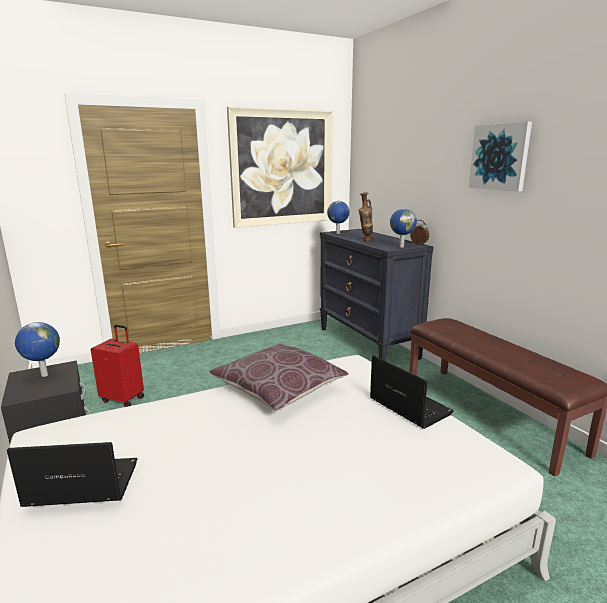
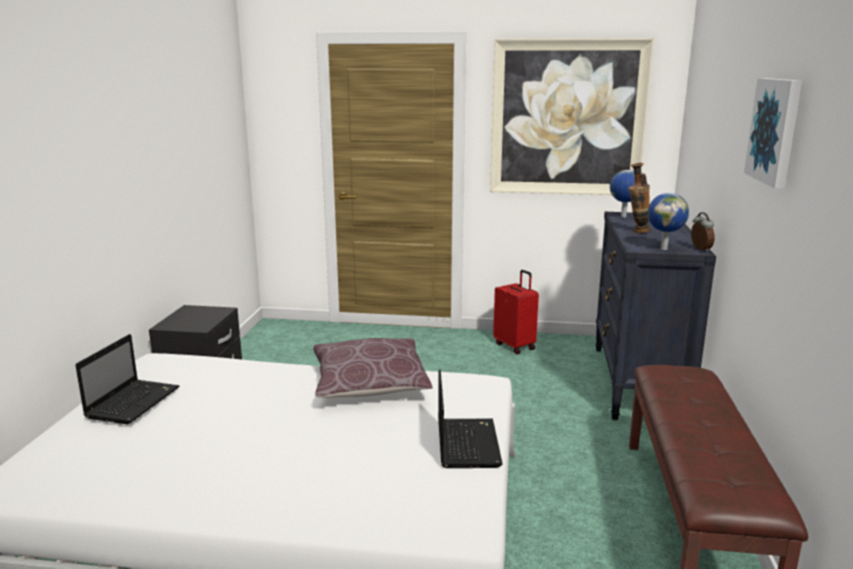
camera: 35 degrees right, 0 degrees up
laptop [7,442,138,507] -> laptop turned 75 degrees clockwise [75,334,179,424]
globe [15,322,60,377] -> none
red suitcase [91,325,144,407] -> red suitcase moved to [493,270,539,354]

